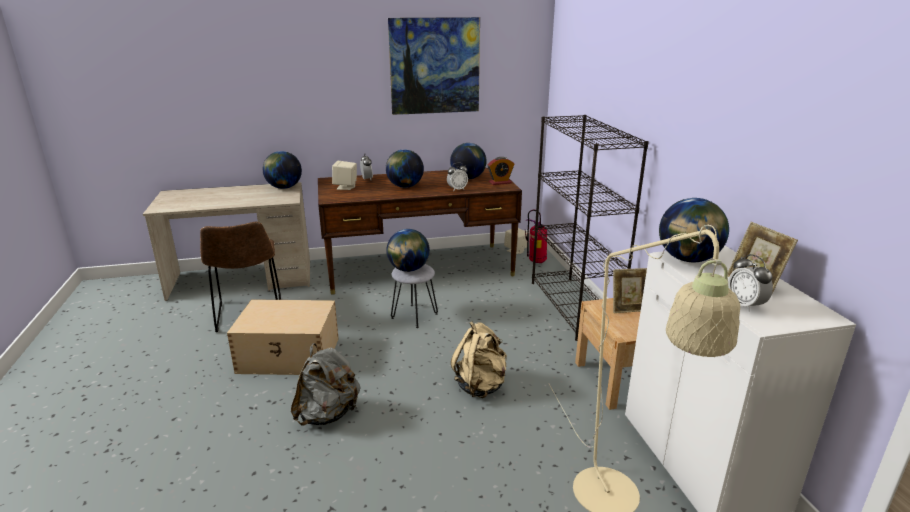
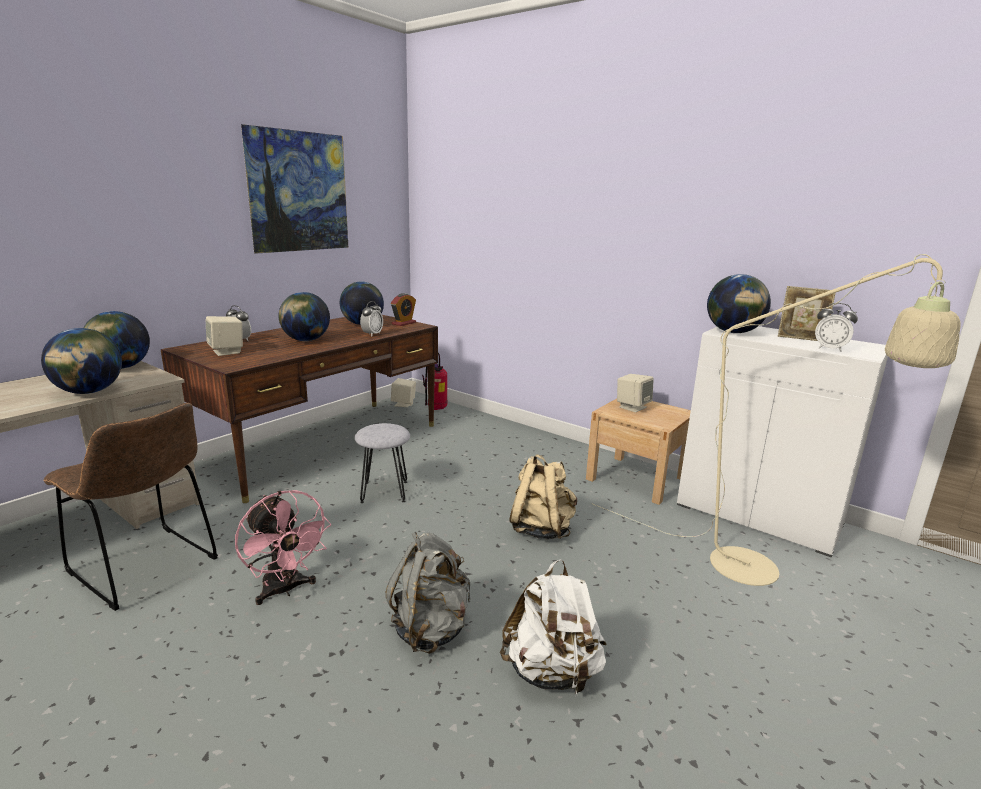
camera: 40 degrees left, 5 degrees down
beige storage box [227,299,339,375] -> pink fan [235,490,331,605]
globe [386,229,430,272] -> globe moved to [41,328,122,394]
black bookcase [532,115,649,341] -> none
picture frame [613,268,647,313] -> beige speaker [617,374,654,413]
none -> white backpack [500,559,607,694]

